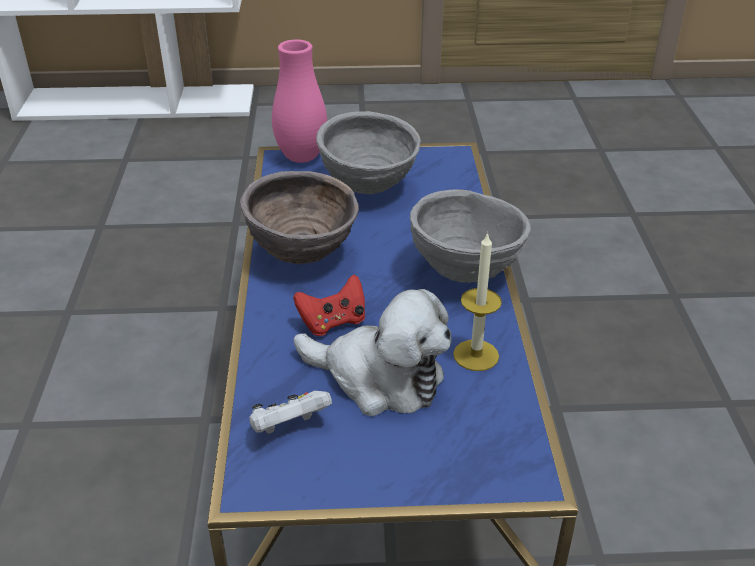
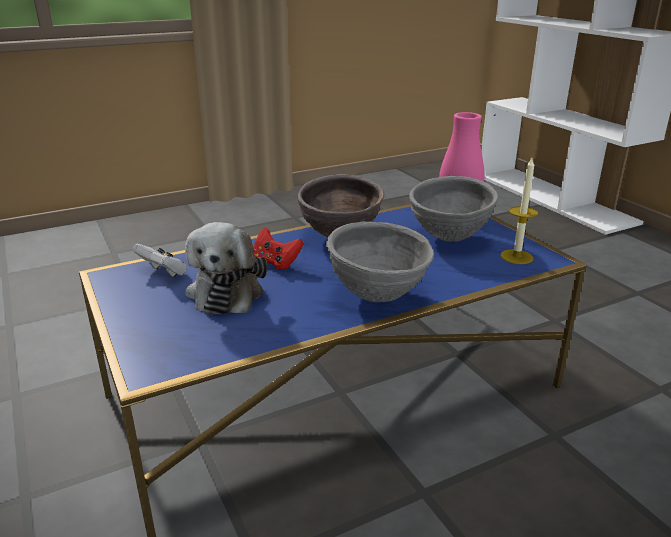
camera: 65 degrees right, 10 degrees down
candle [453,232,502,371] -> candle moved to [501,158,538,264]

